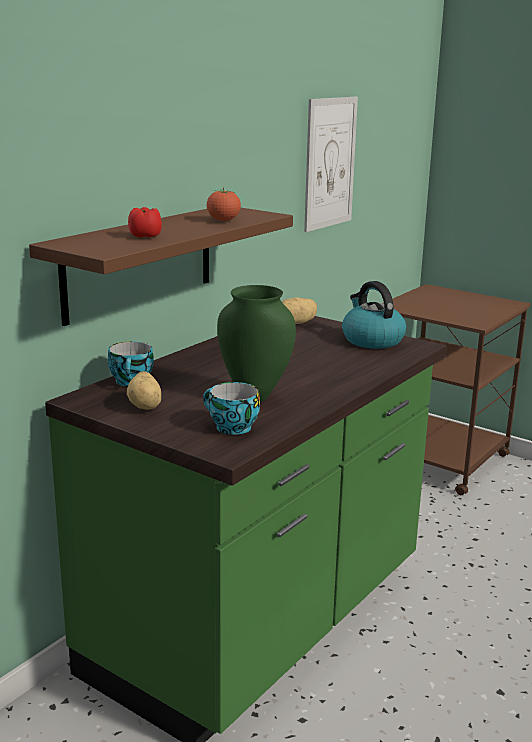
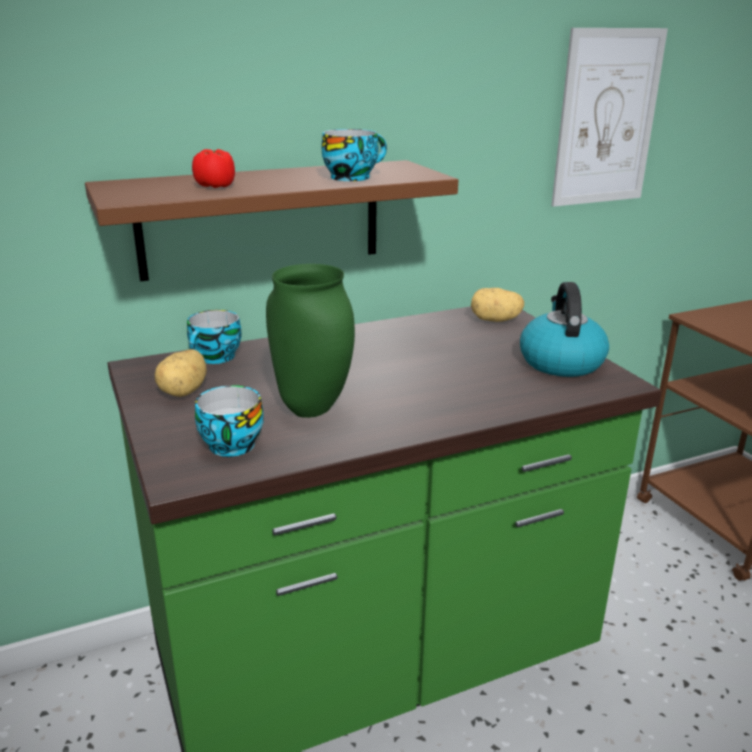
camera: 30 degrees right, 5 degrees up
tomato [207,187,241,221] -> cup [321,129,387,181]

